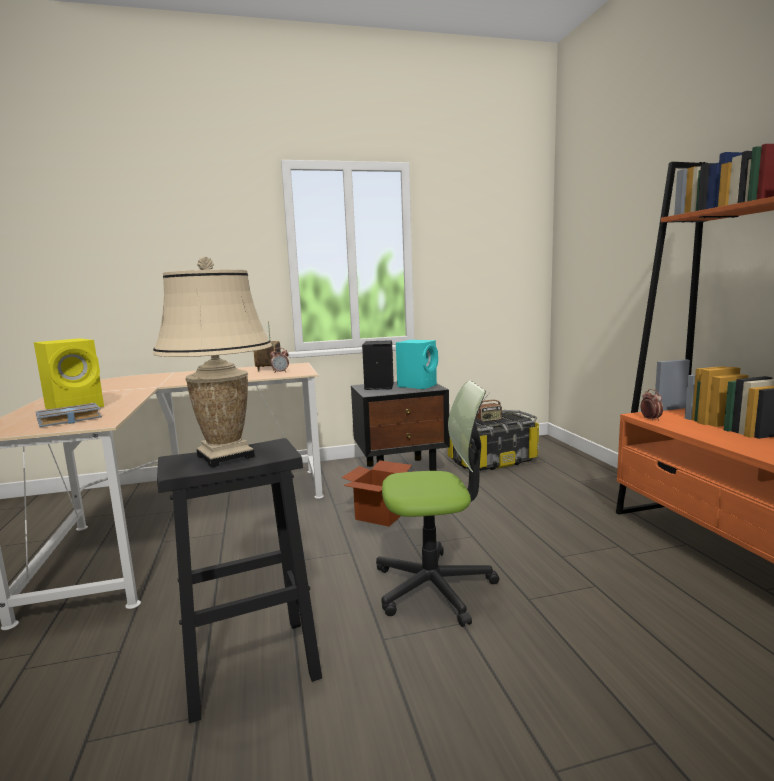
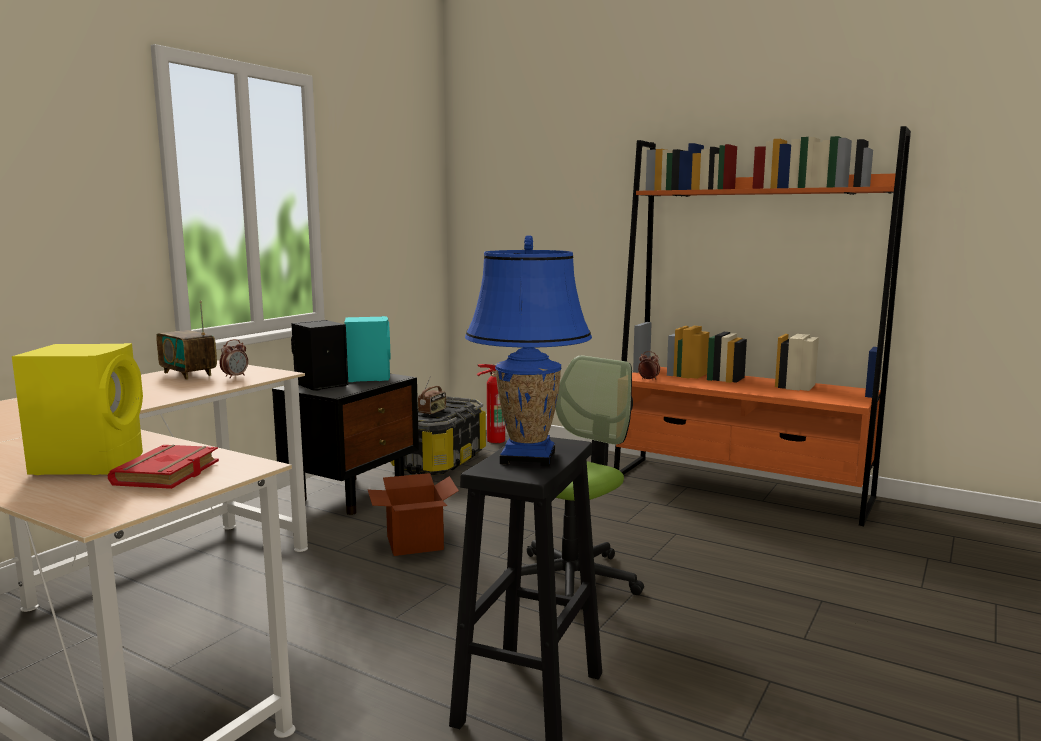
camera: 45 degrees left, 0 degrees up
grey book [36,403,102,427] -> red book [108,444,219,489]
beige table lamp [153,257,272,468] -> blue table lamp [465,235,592,467]
none -> fire extinguisher [476,364,505,443]

